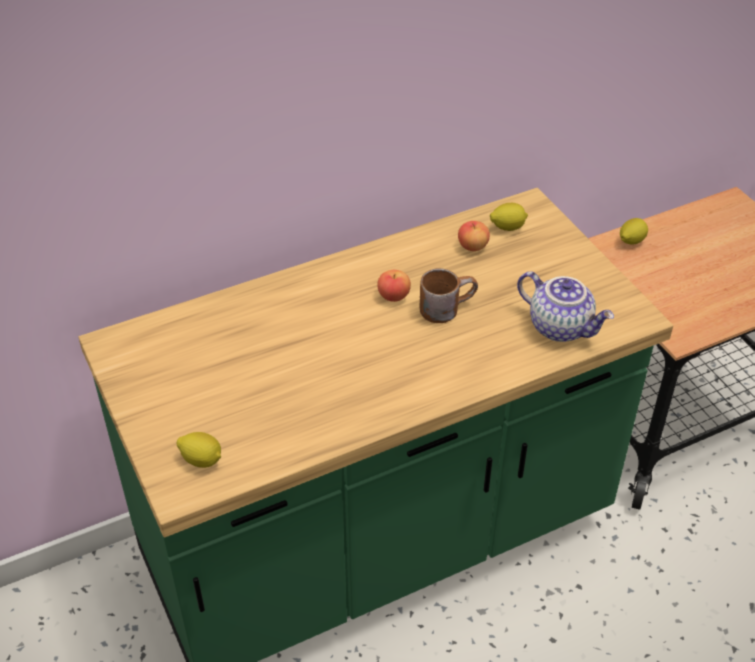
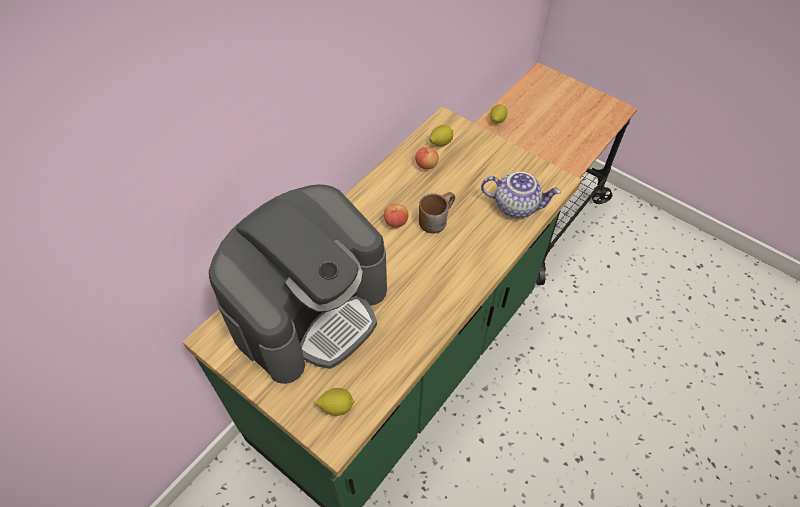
camera: 25 degrees left, 10 degrees up
none -> coffee machine [209,184,387,384]

